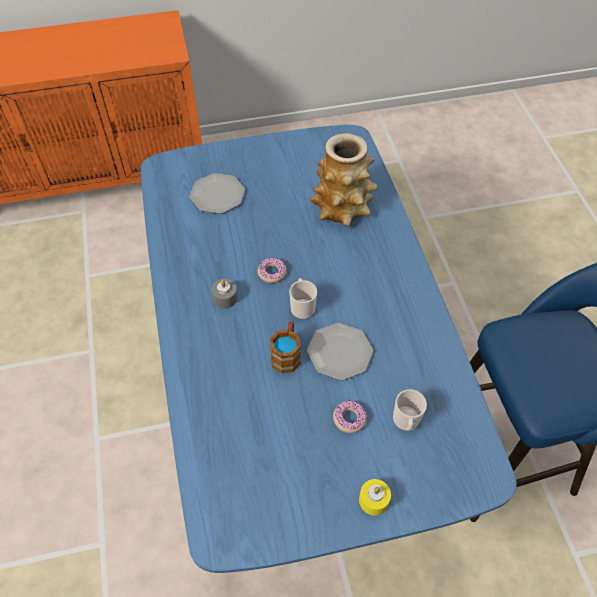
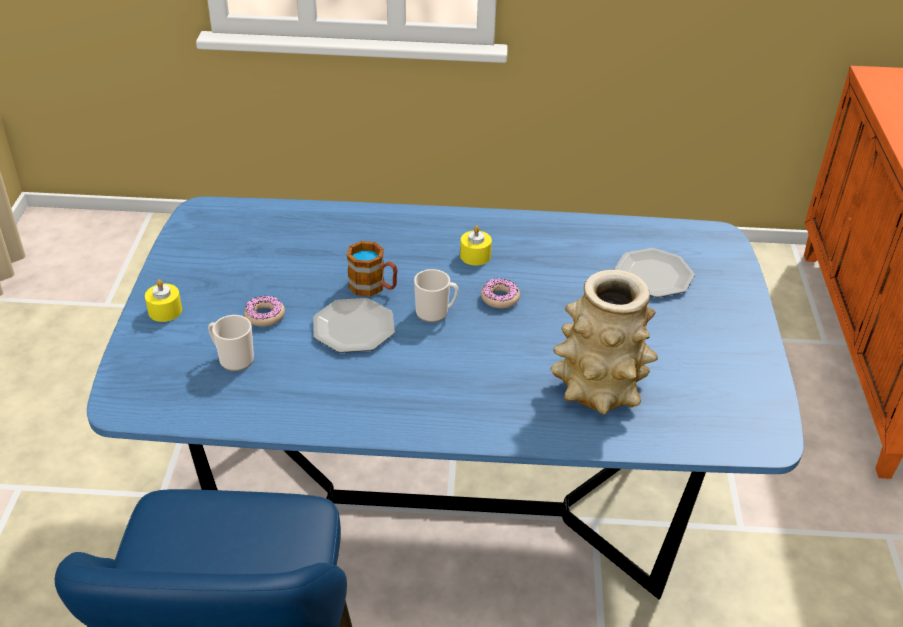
camera: 105 degrees right, 15 degrees down
grey candle [211,279,238,309] -> yellow candle [460,225,492,265]

